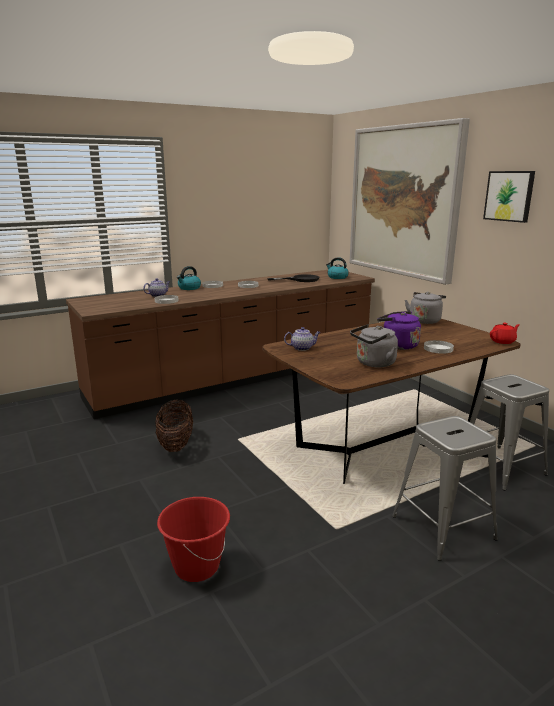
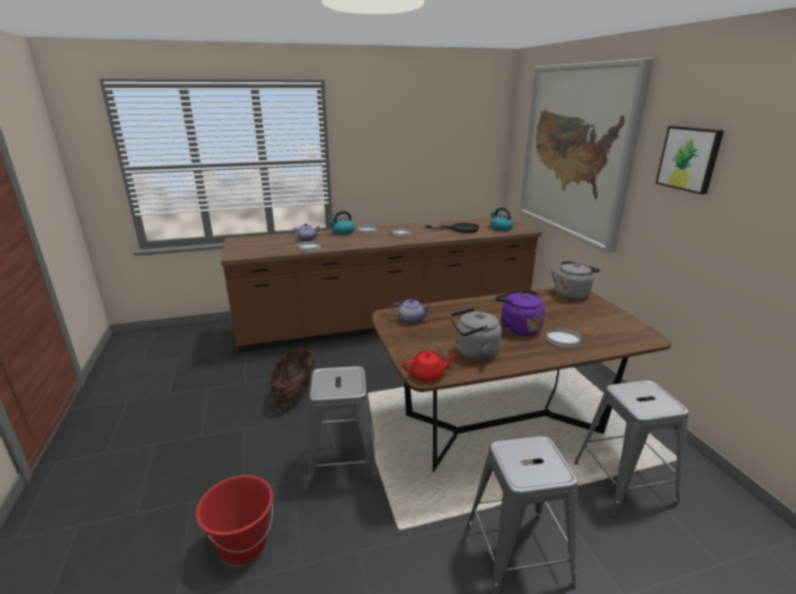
camera: 15 degrees right, 5 degrees up
red teapot [490,323,520,344] -> red teapot moved to [403,351,456,382]
none -> grey stool [308,366,379,493]

